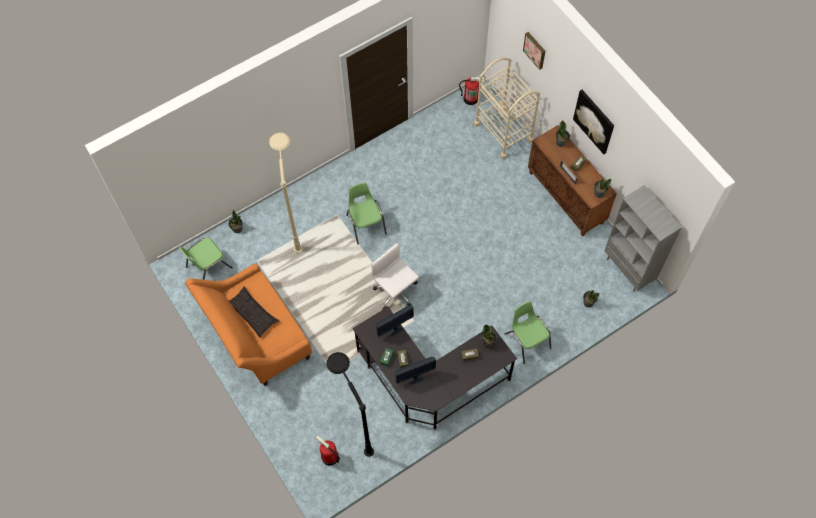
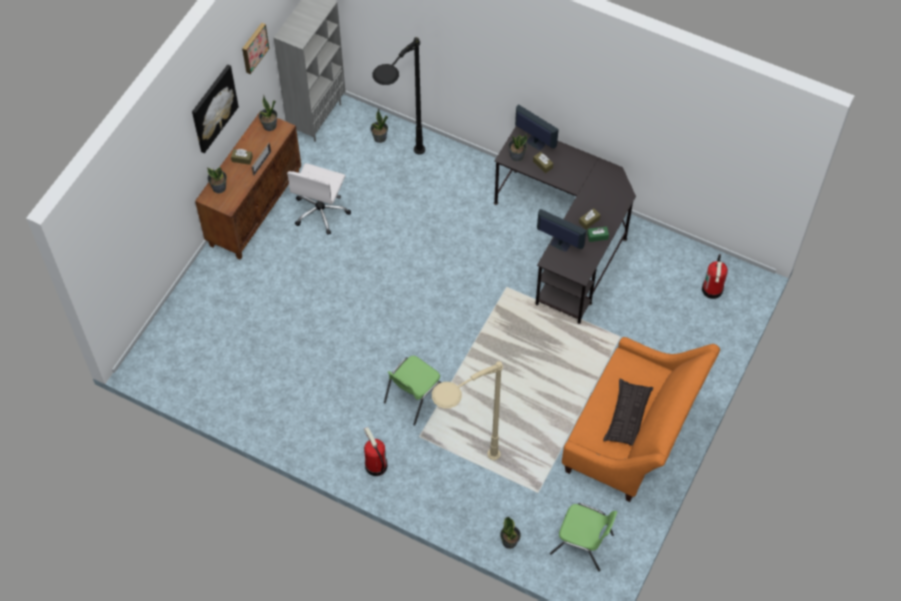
camera: 120 degrees left, 5 degrees down
black floor lamp [326,352,374,457] -> black floor lamp moved to [373,37,425,154]
white office chair [371,243,419,310] -> white office chair moved to [287,163,351,235]
monitor [395,357,436,385] -> monitor moved to [515,104,559,150]
fire extinguisher [459,77,486,105] -> fire extinguisher moved to [364,427,388,476]
beige cart [474,57,540,159] -> none
green chair [505,301,551,364] -> none
picture [523,32,545,70] -> picture moved to [242,23,269,74]

